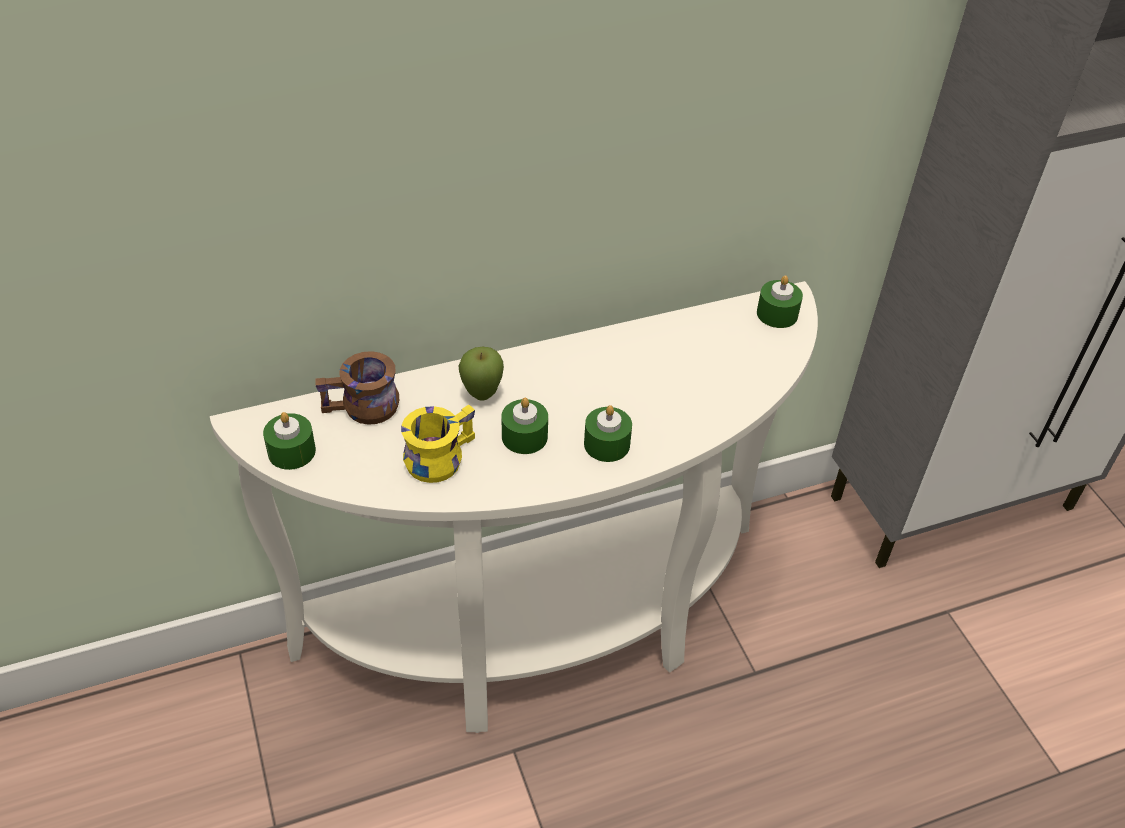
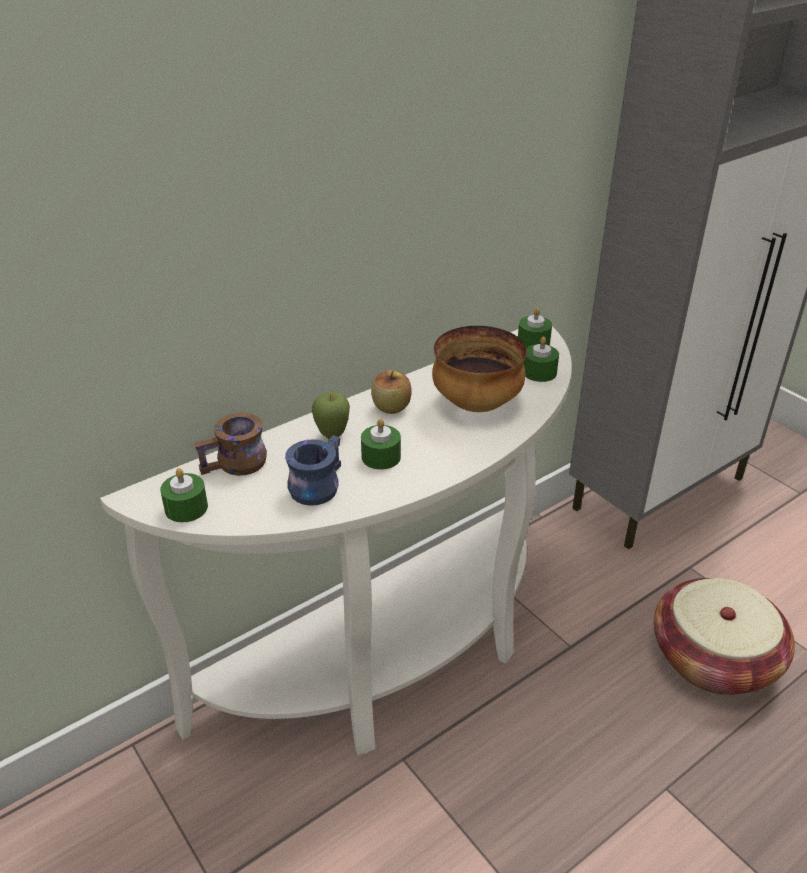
camera: 15 degrees left, 10 degrees down
yellow mug [401,405,475,483] -> blue mug [285,435,341,506]
green candle [584,405,632,462] -> green candle moved to [523,336,559,382]
none -> apple [371,370,412,414]
none -> bowl [432,326,527,412]
none -> basket [654,578,795,695]

